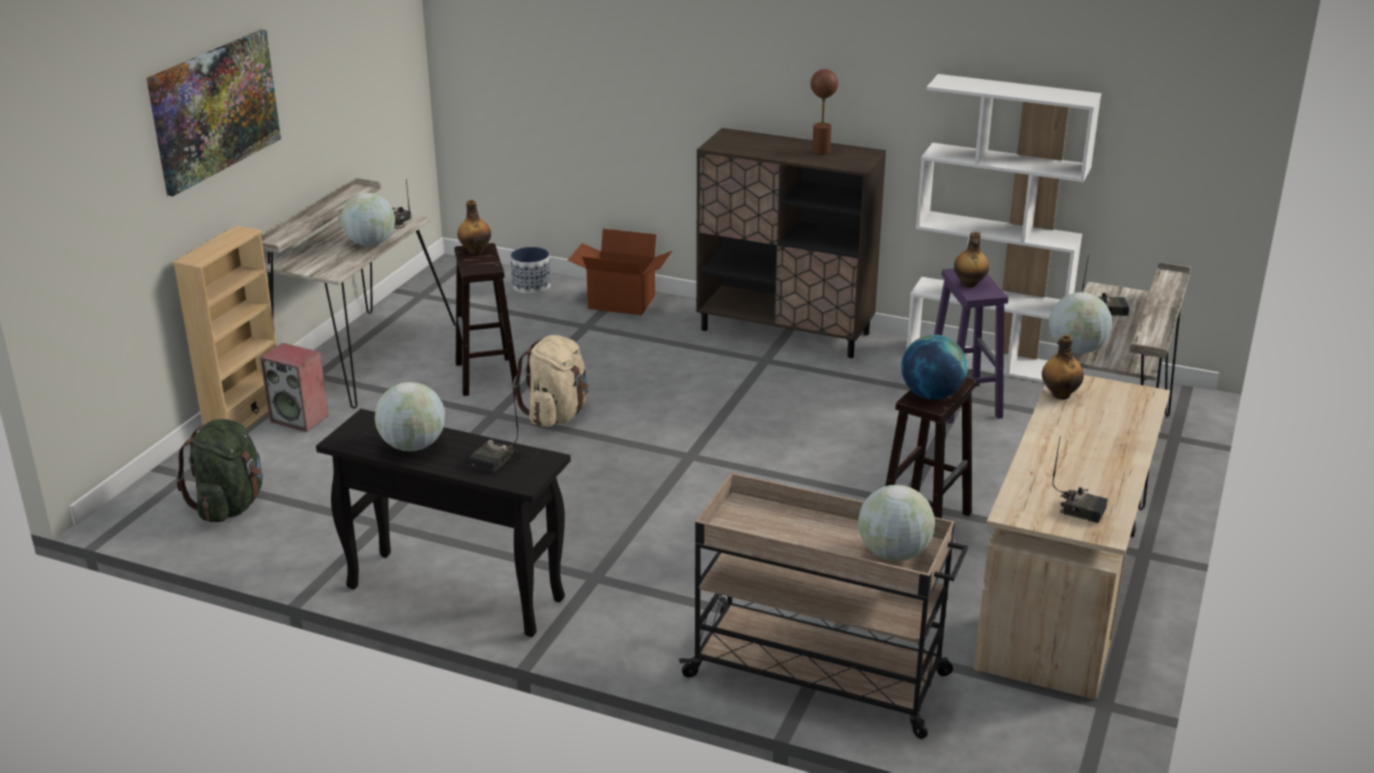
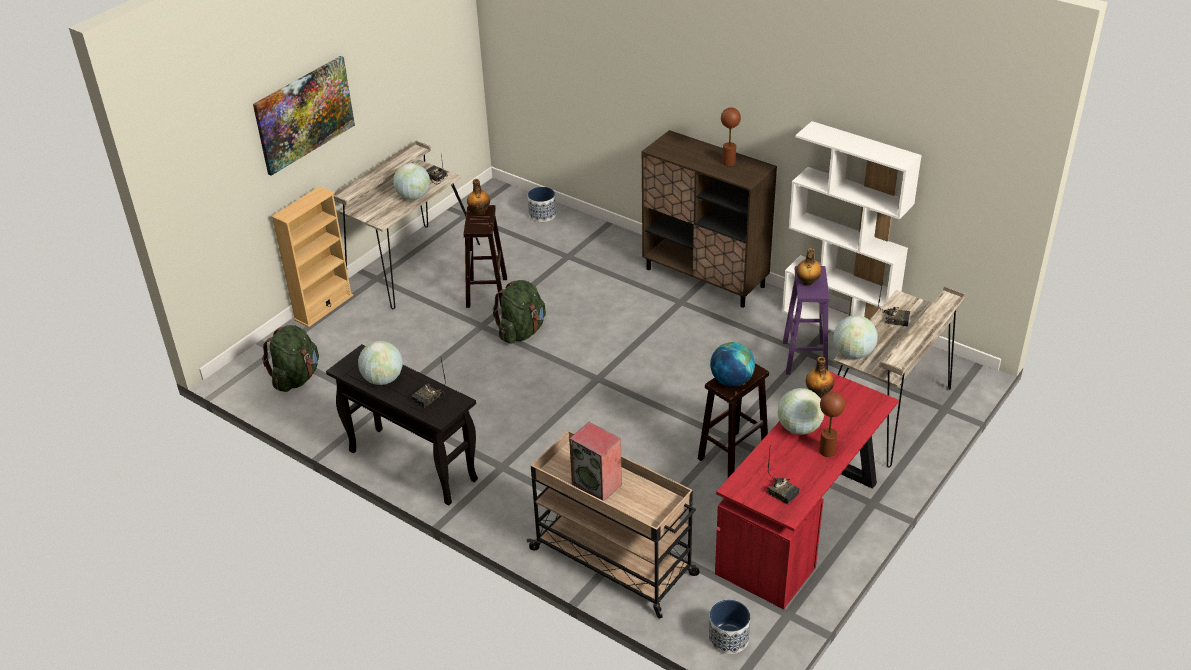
camera: 15 degrees right, 10 degrees up
speaker [260,343,329,432] -> speaker moved to [569,422,622,501]
beige backpack [513,335,588,427] -> green backpack [493,280,546,343]
cardboard box [568,229,672,315] -> none
globe [858,485,935,561] -> globe moved to [778,388,824,435]
beige desk [974,375,1170,700] -> red desk [715,372,899,609]
none -> planter [709,600,750,654]
none -> brown table lamp [819,392,845,457]

